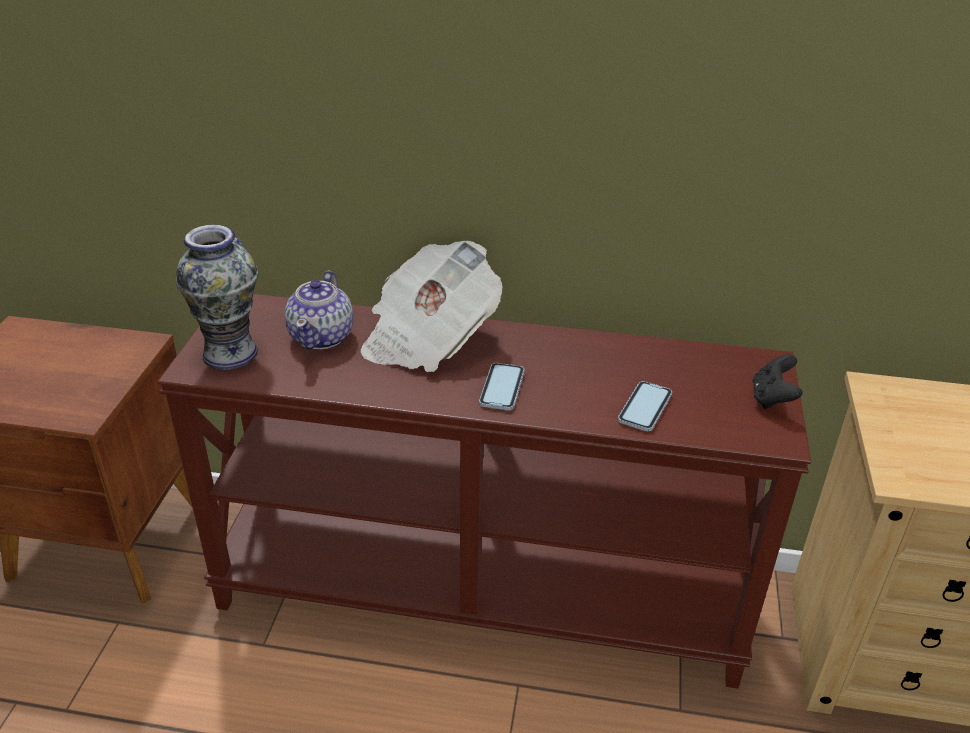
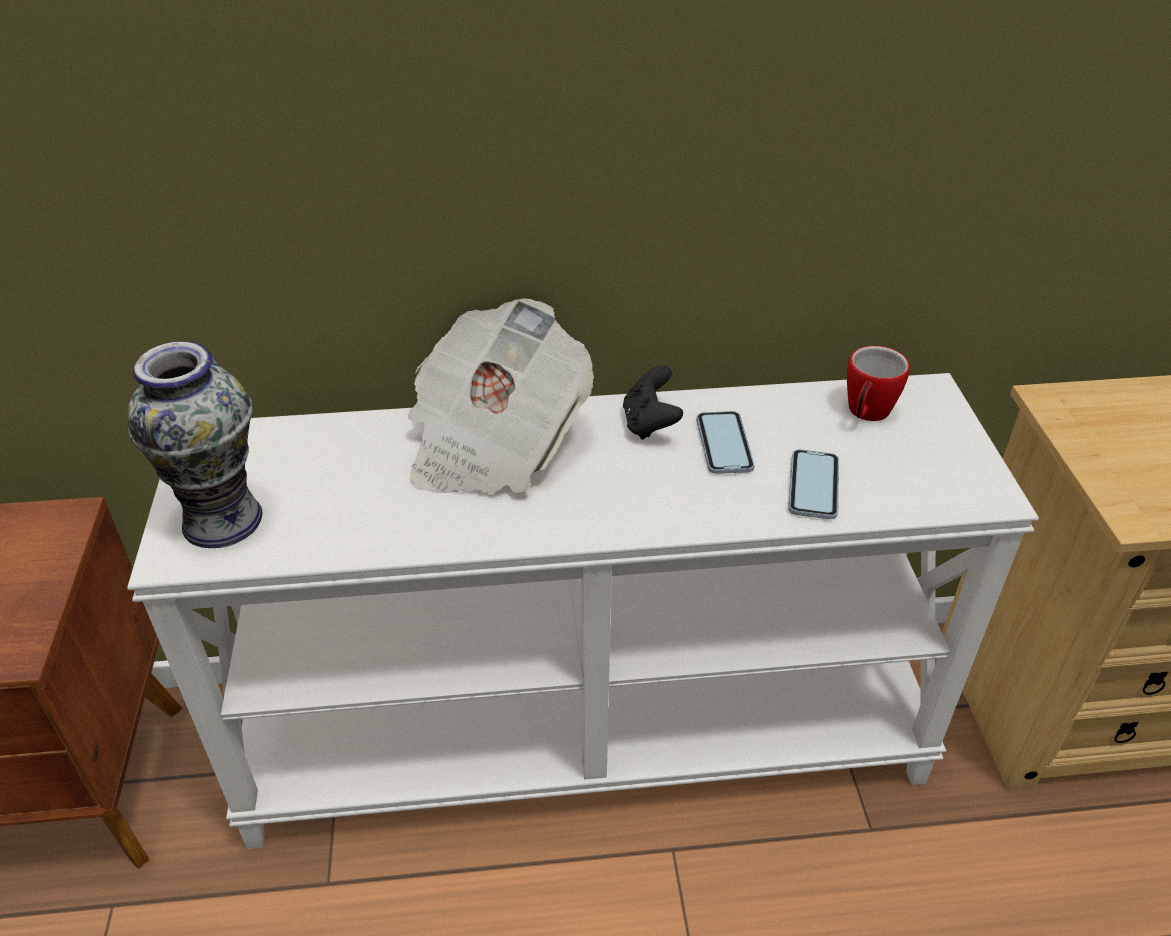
camera: 15 degrees left, 5 degrees up
brown console table [157,294,811,689] -> white console table [127,373,1039,849]
teapot [285,270,354,349] -> none
phone [479,363,525,410] -> phone moved to [696,411,755,474]
black game controller [752,354,803,409] -> black game controller moved to [623,365,683,440]
none -> mug [847,346,910,421]

